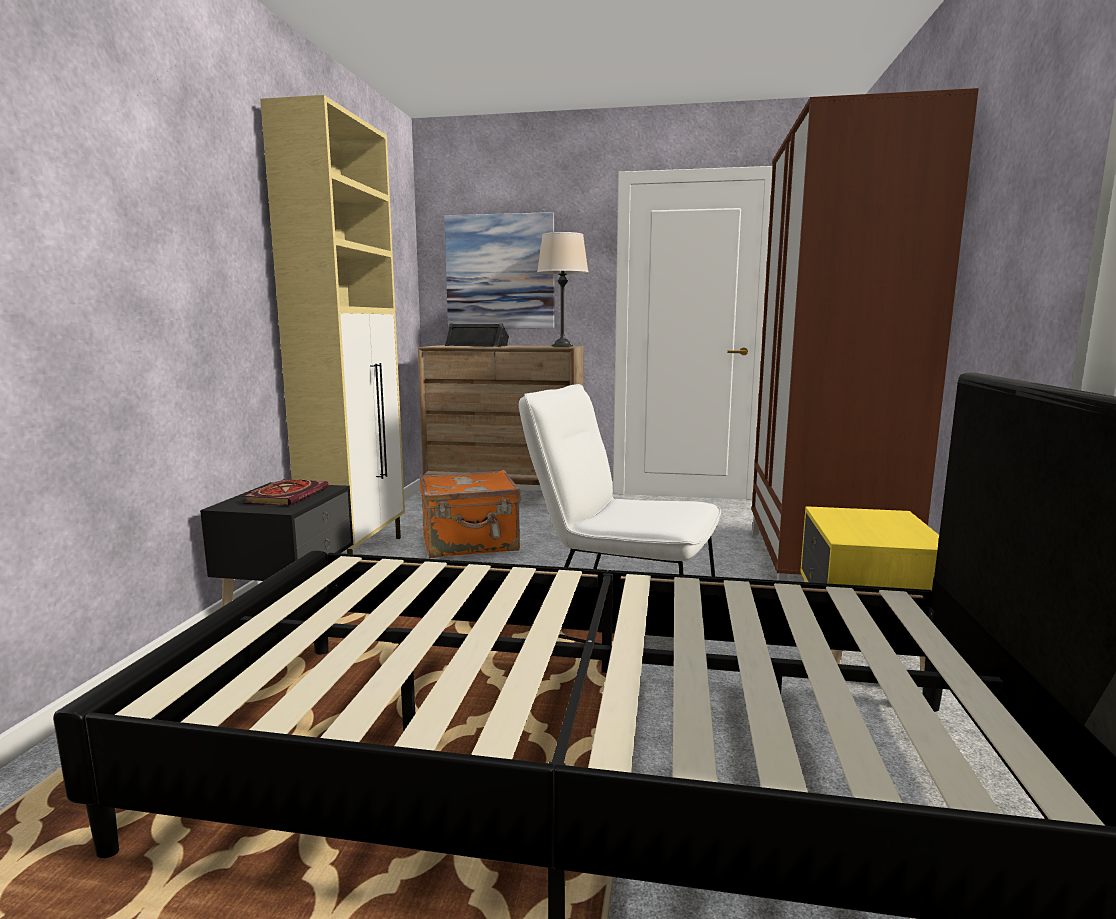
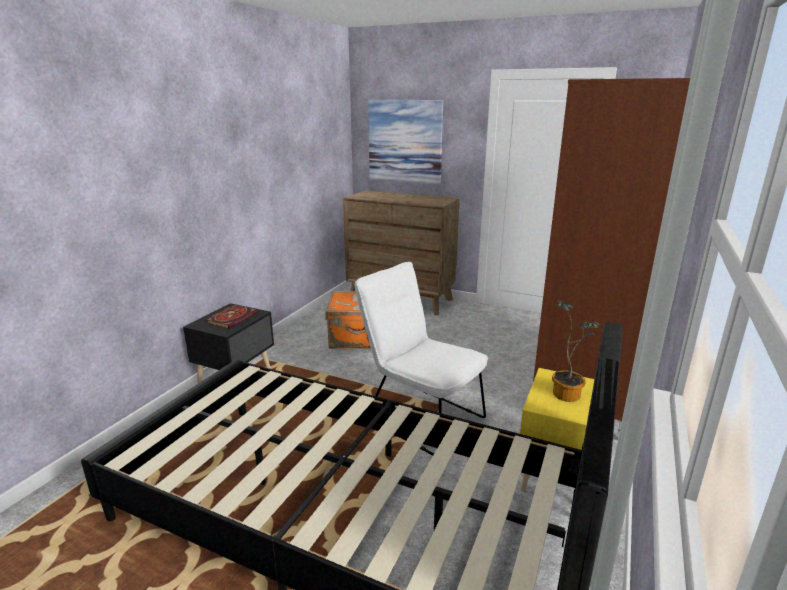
camera: 15 degrees right, 10 degrees up
beige cabinet [260,95,405,554] -> none
black speaker [445,323,509,347] -> none
beige table lamp [537,232,589,347] -> none
none -> potted plant [552,300,601,402]

